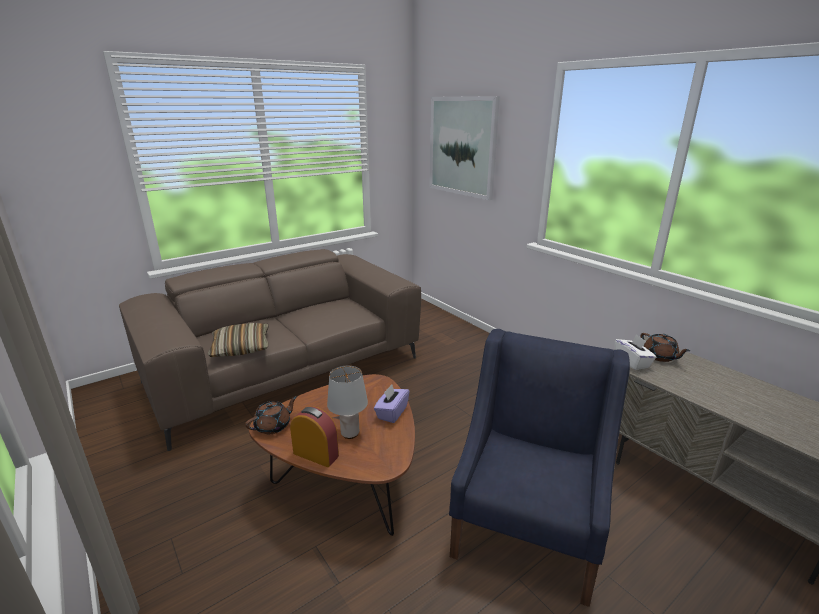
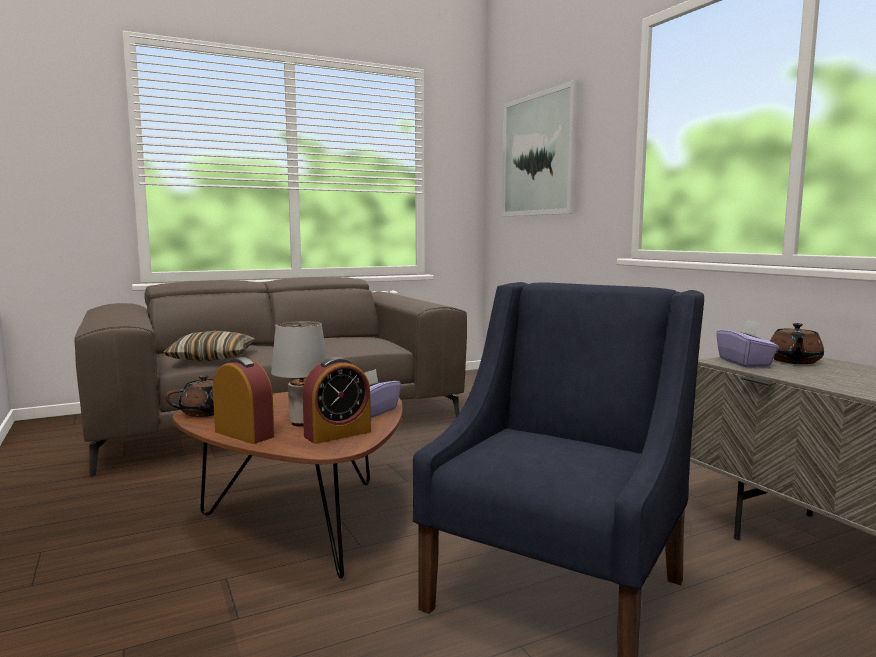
camera: 10 degrees right, 15 degrees down
white tissue box [615,334,656,370] -> purple tissue box [716,320,779,367]
brown teapot [641,333,690,362] -> brown teapot turned 45 degrees clockwise [770,323,824,364]
none -> alarm clock [302,357,371,444]

